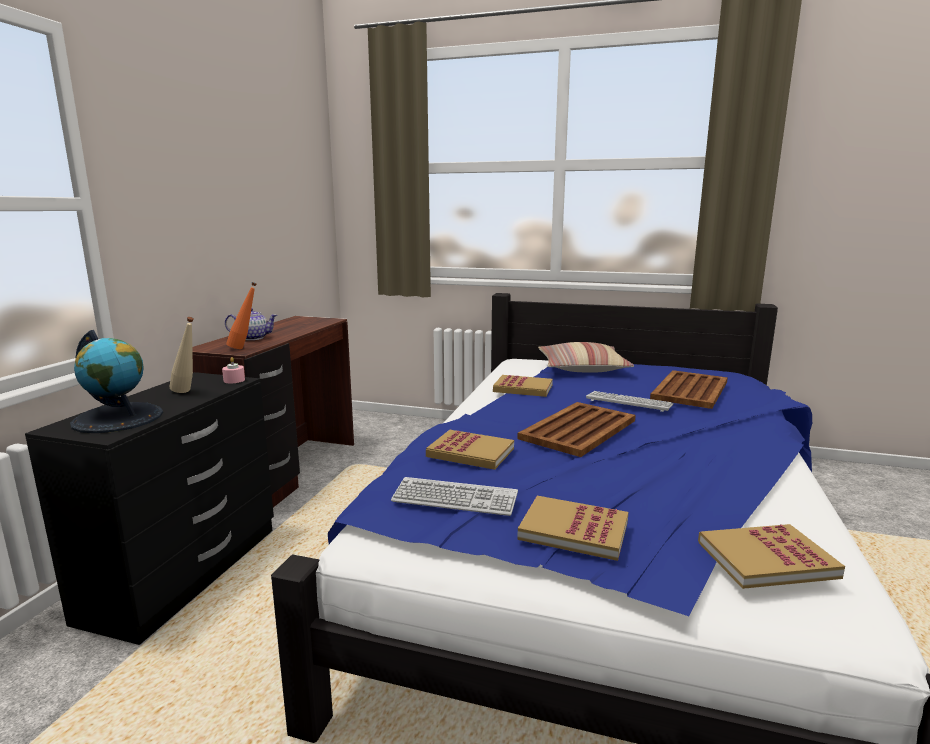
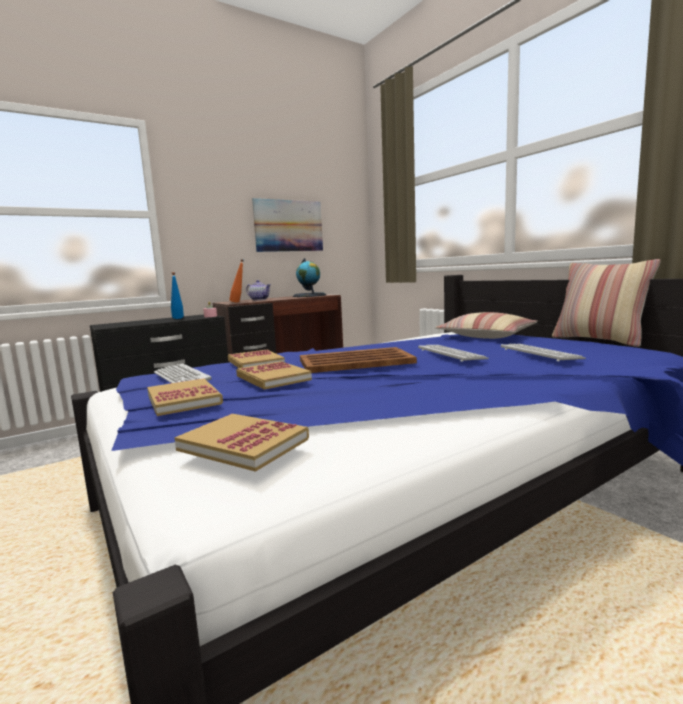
camera: 40 degrees right, 5 degrees down
globe [70,330,163,433] -> globe moved to [293,258,326,297]
beige bottle [169,317,194,393] -> blue bottle [171,272,184,319]
book [493,375,553,397] -> book moved to [236,361,312,390]
brown tray [650,370,728,409] -> keyboard [501,344,586,361]
none -> picture [252,198,323,252]
none -> pillow [552,259,660,347]

